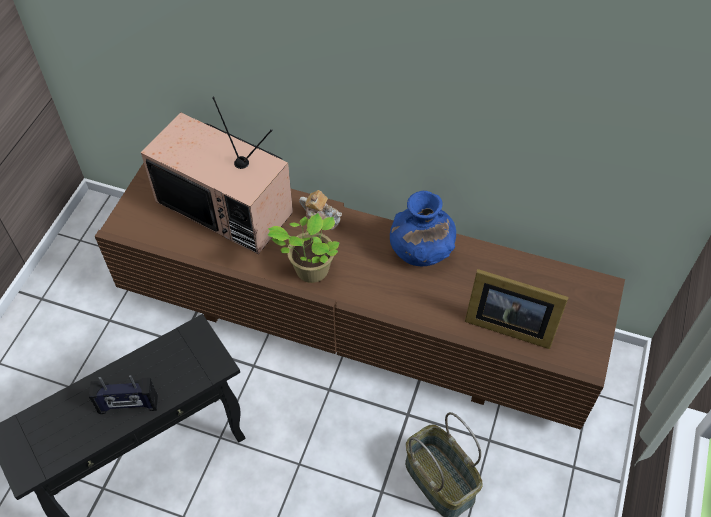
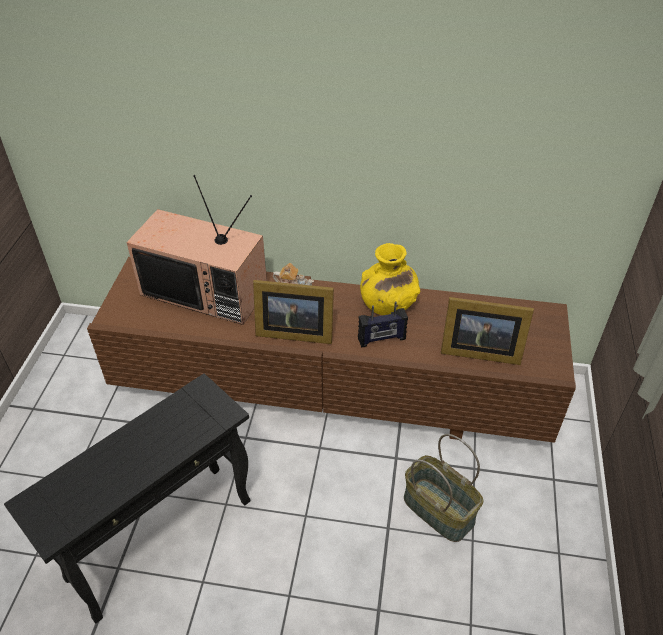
camera: 10 degrees left, 10 degrees down
radio [89,375,158,414] -> radio moved to [358,302,408,347]
potted plant [268,213,340,283] -> picture frame [253,280,334,344]
blue vase [390,191,456,266] -> yellow vase [360,243,421,315]

